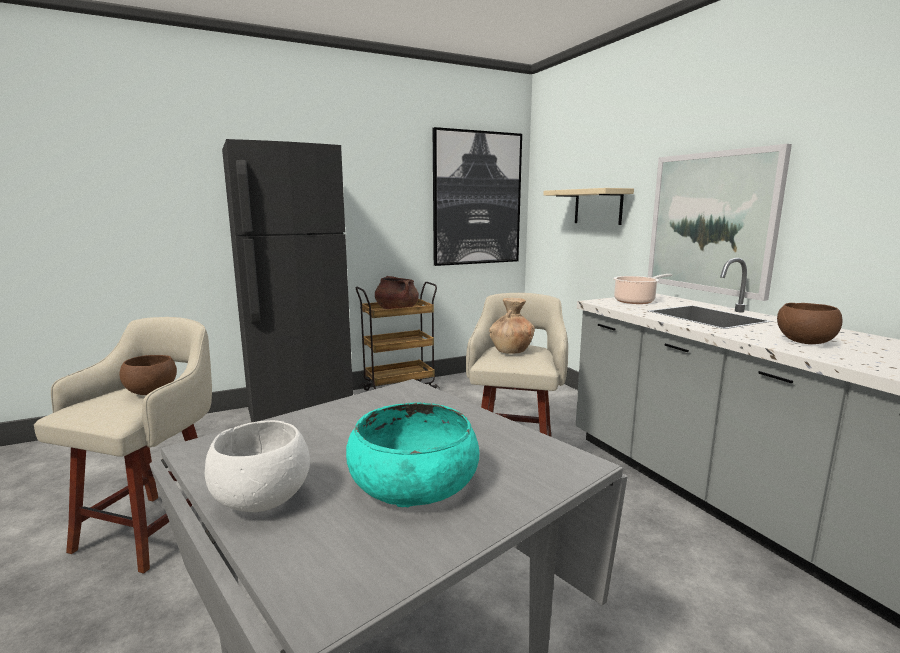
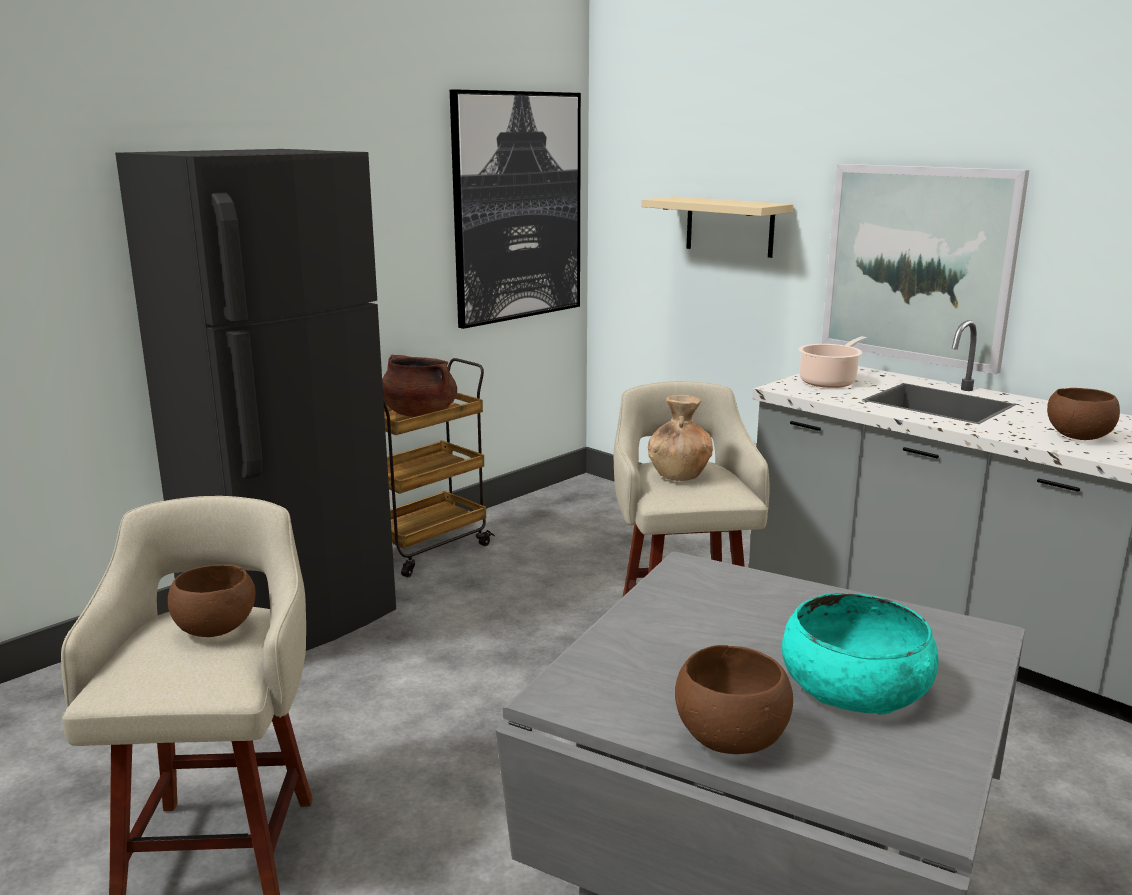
camera: 20 degrees left, 5 degrees up
white bowl [205,420,310,512] -> brown bowl [675,645,793,754]

